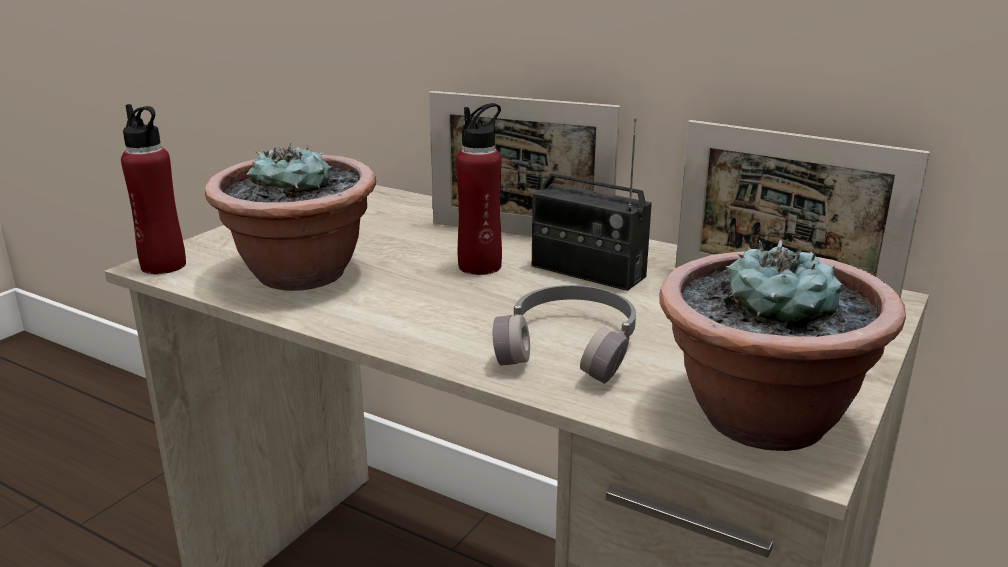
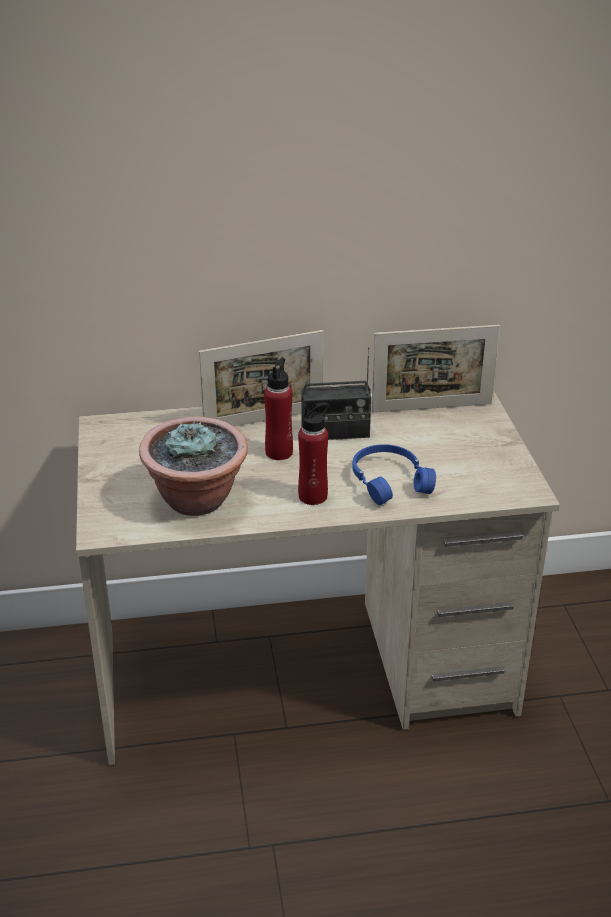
camera: 40 degrees left, 10 degrees up
red bottle [121,104,186,274] -> red bottle moved to [298,402,330,505]
grey headphones [493,285,636,384] -> blue headphones [352,444,436,505]
potted plant [659,239,906,451] -> none

